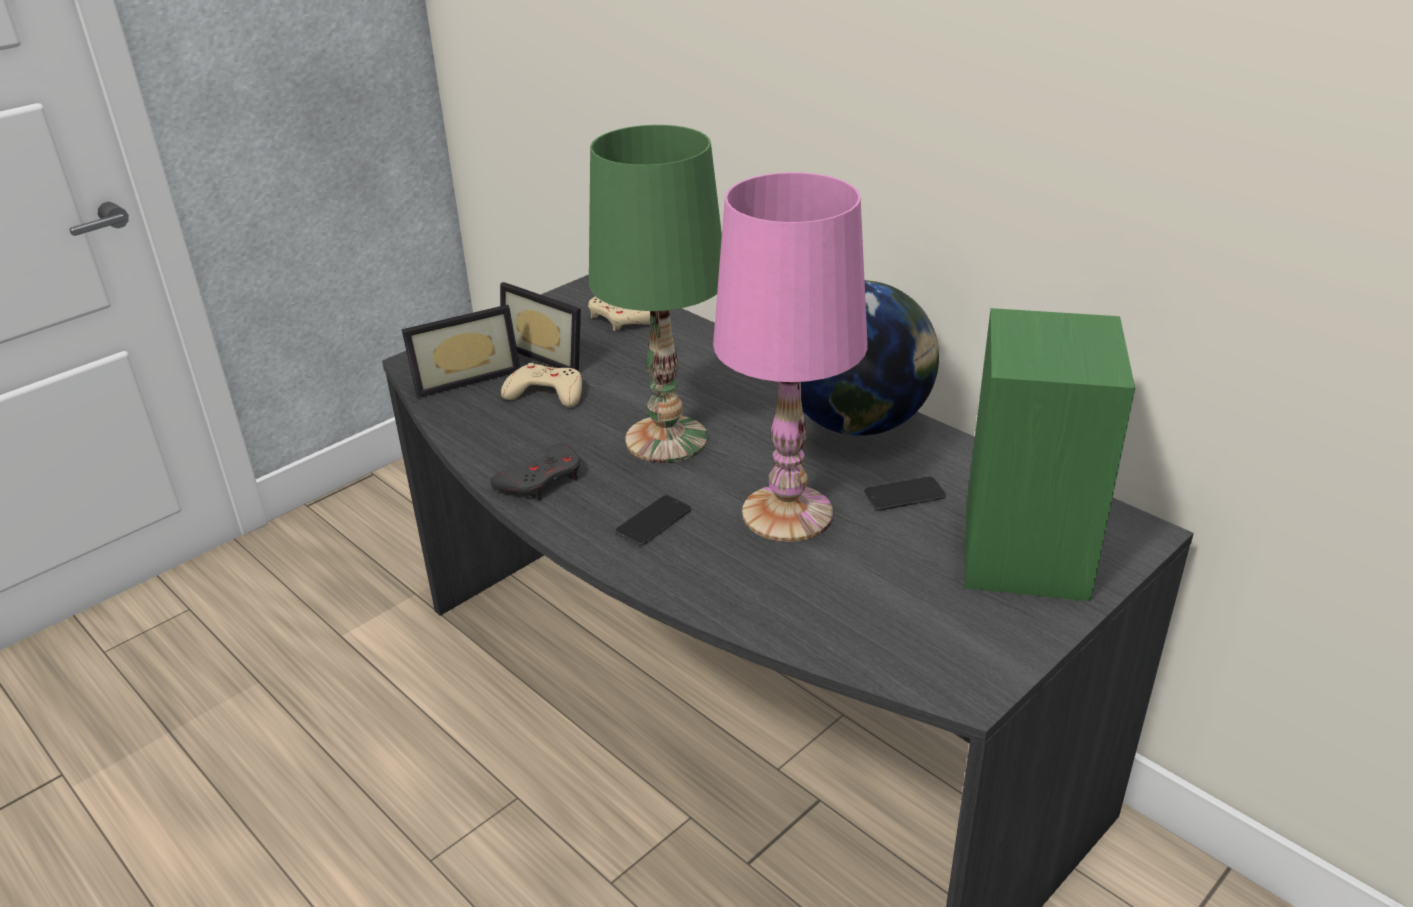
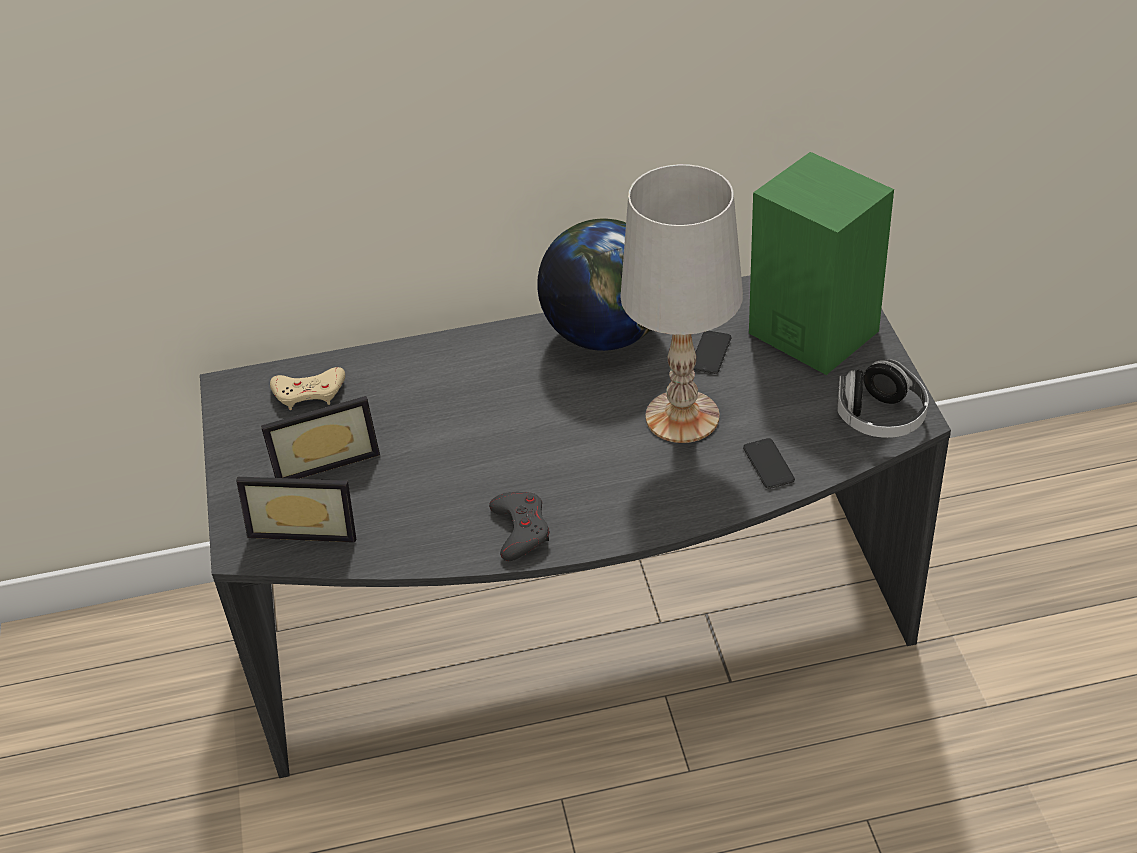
camera: 55 degrees left, 10 degrees up
picture frame [401,305,520,398] -> picture frame turned 90 degrees clockwise [236,477,356,542]
beige game controller [501,363,582,407] -> none
green table lamp [589,125,722,463] -> none
phone [616,495,691,545] -> phone moved to [743,438,795,489]
pink table lamp [713,172,867,542] -> white table lamp [620,164,743,443]
none -> headphones [837,359,929,438]

